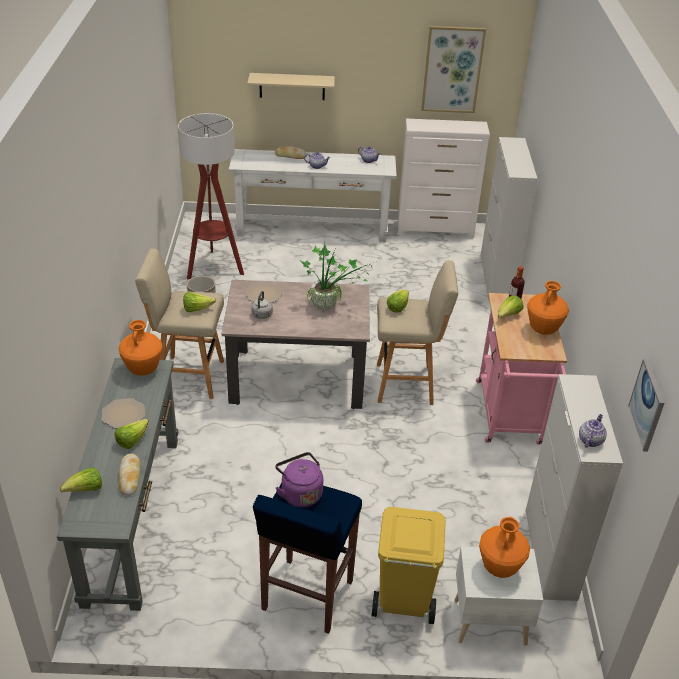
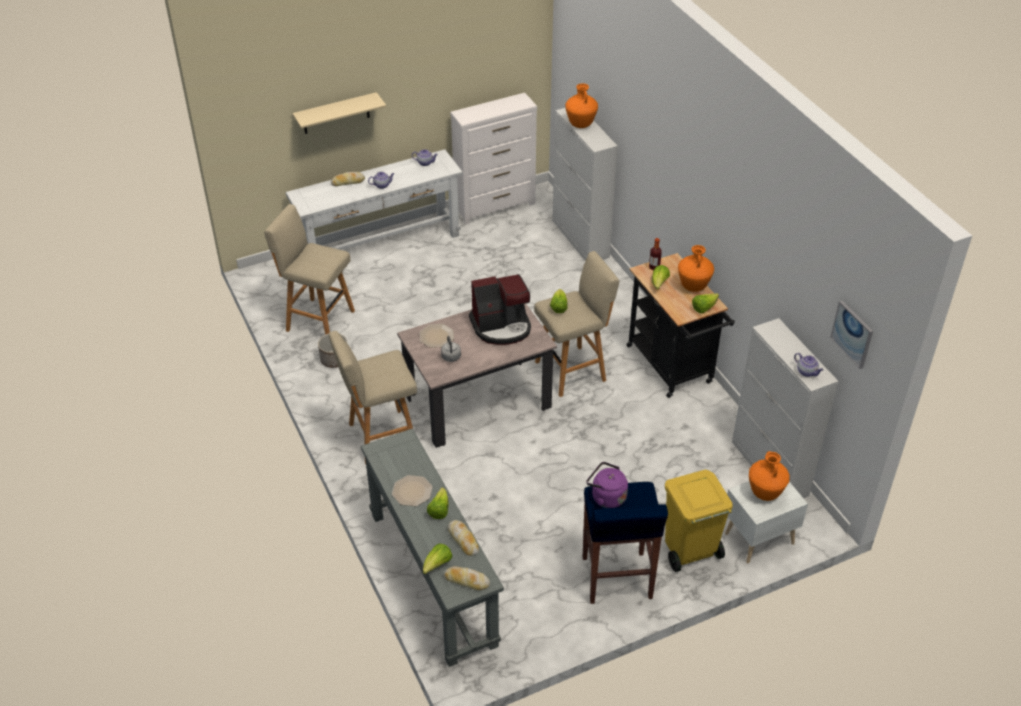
camera: 25 degrees left, 5 degrees up
orange vase [118,320,163,376] -> orange vase moved to [566,83,598,128]
floor lamp [178,113,244,279] -> beige stool [264,204,355,335]
lettuce [183,292,216,312] -> lettuce moved to [692,293,719,313]
potted plant [301,237,372,311] -> coffee machine [469,274,531,345]
picture [421,26,486,113] -> none
pink cart [476,293,567,445] -> black cart [627,253,735,398]
teapot [579,414,607,448] -> teapot turned 135 degrees clockwise [794,353,823,377]
none -> bread [444,566,490,590]

